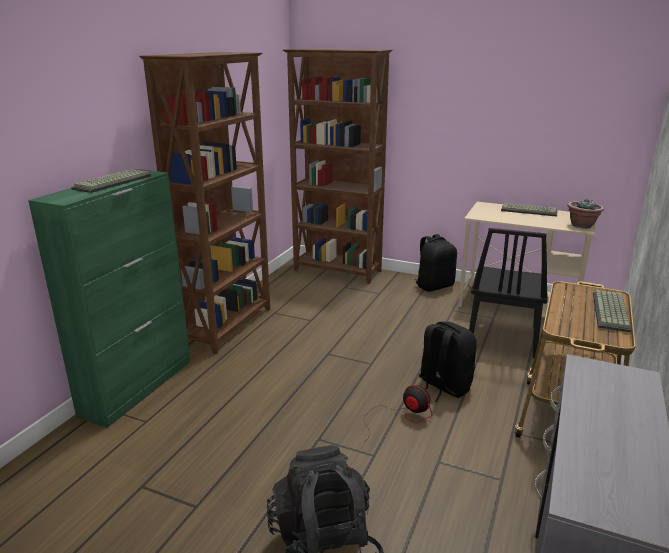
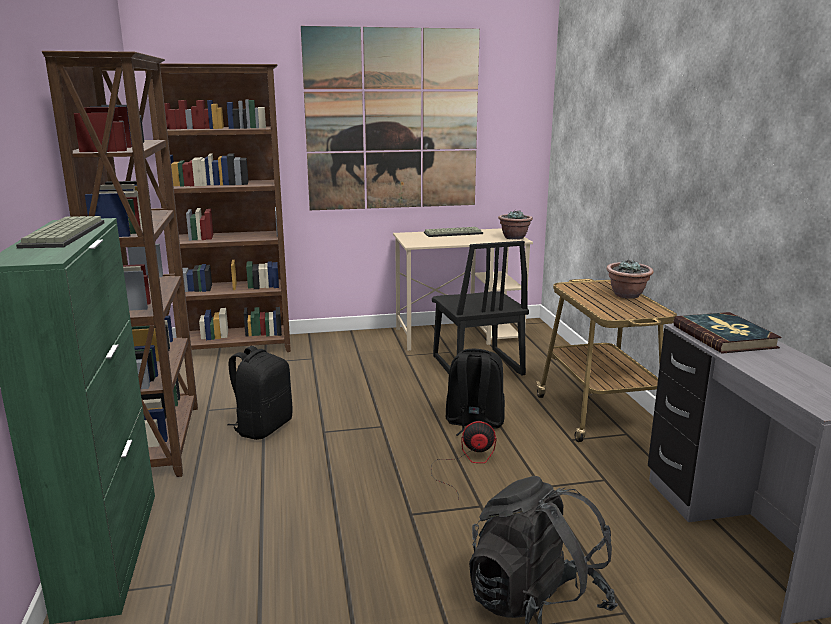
camera: 35 degrees left, 5 degrees down
black backpack [414,234,457,292] -> black backpack moved to [227,346,293,440]
keyboard [593,290,631,332] -> potted plant [606,259,654,299]
none -> picture [301,26,480,210]
none -> book [673,312,782,354]

